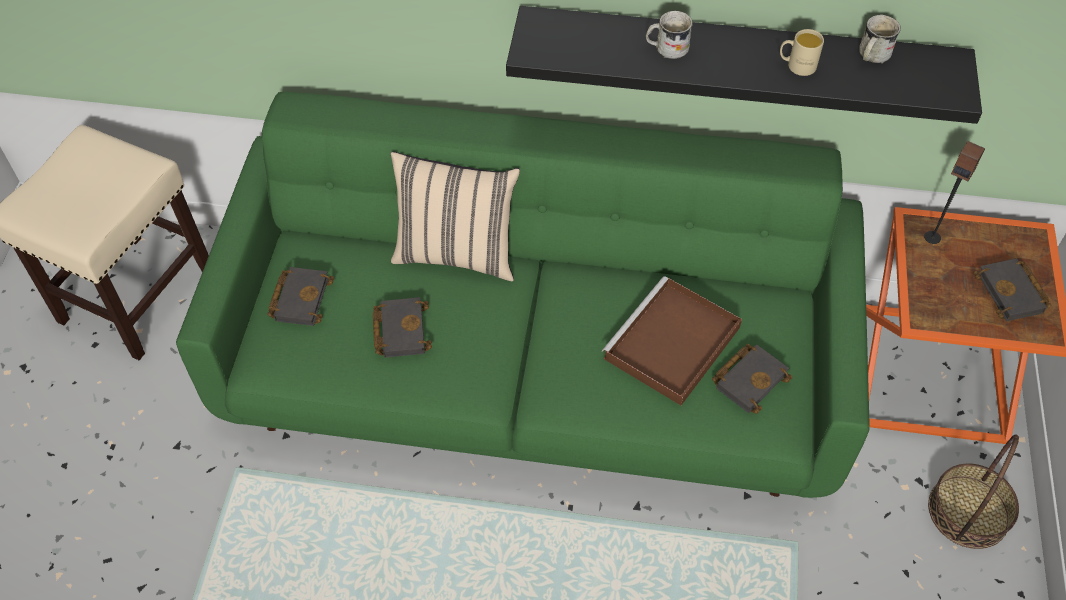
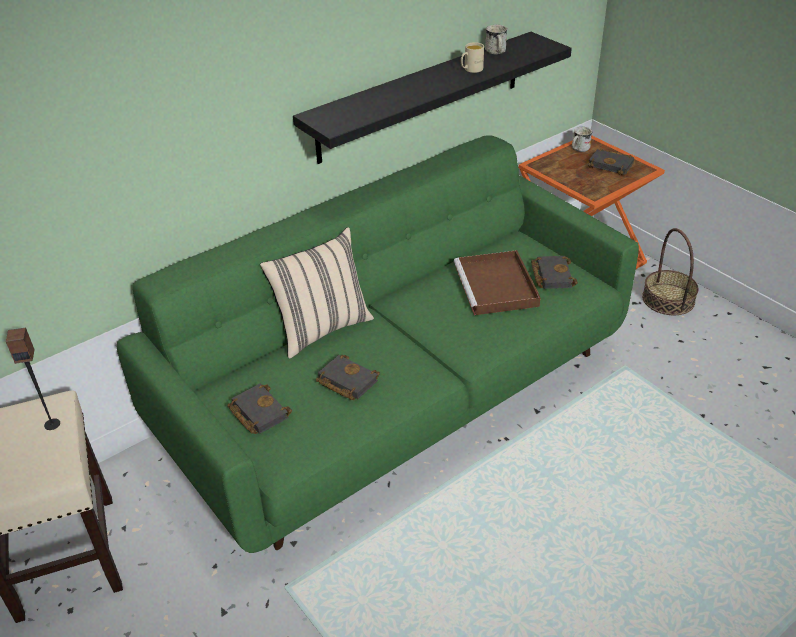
camera: 45 degrees left, 15 degrees down
white mug [646,11,693,59] -> white mug moved to [572,127,592,152]
speaker [924,141,985,244] -> speaker moved to [6,327,60,430]

